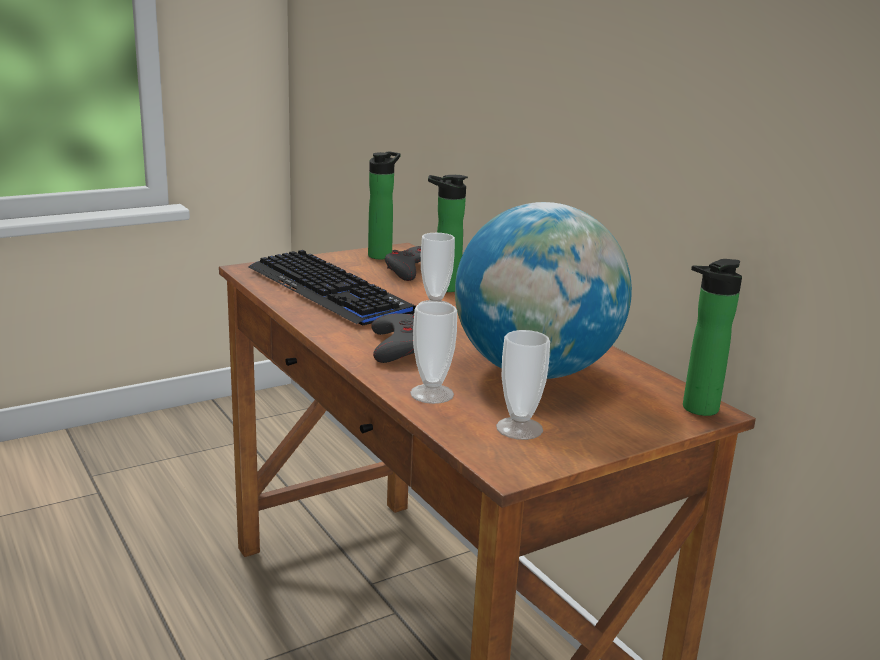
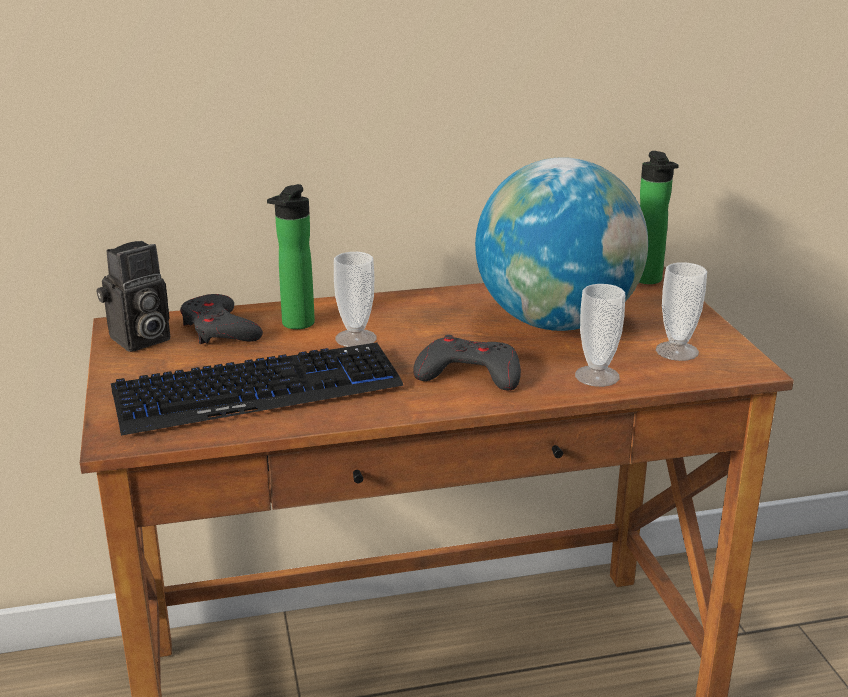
camera: 70 degrees left, 5 degrees up
bottle [368,151,400,259] -> camera [96,241,170,352]

